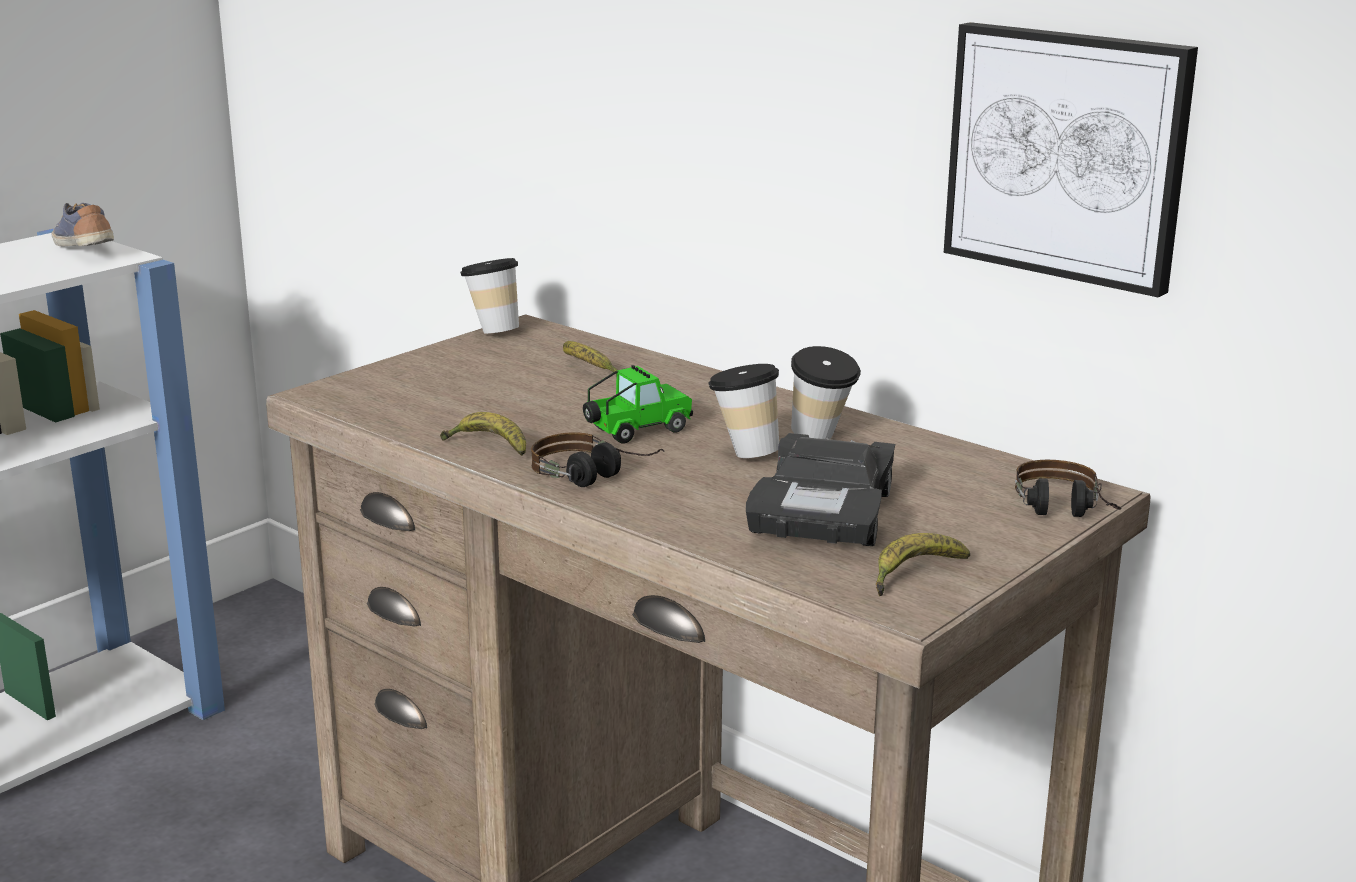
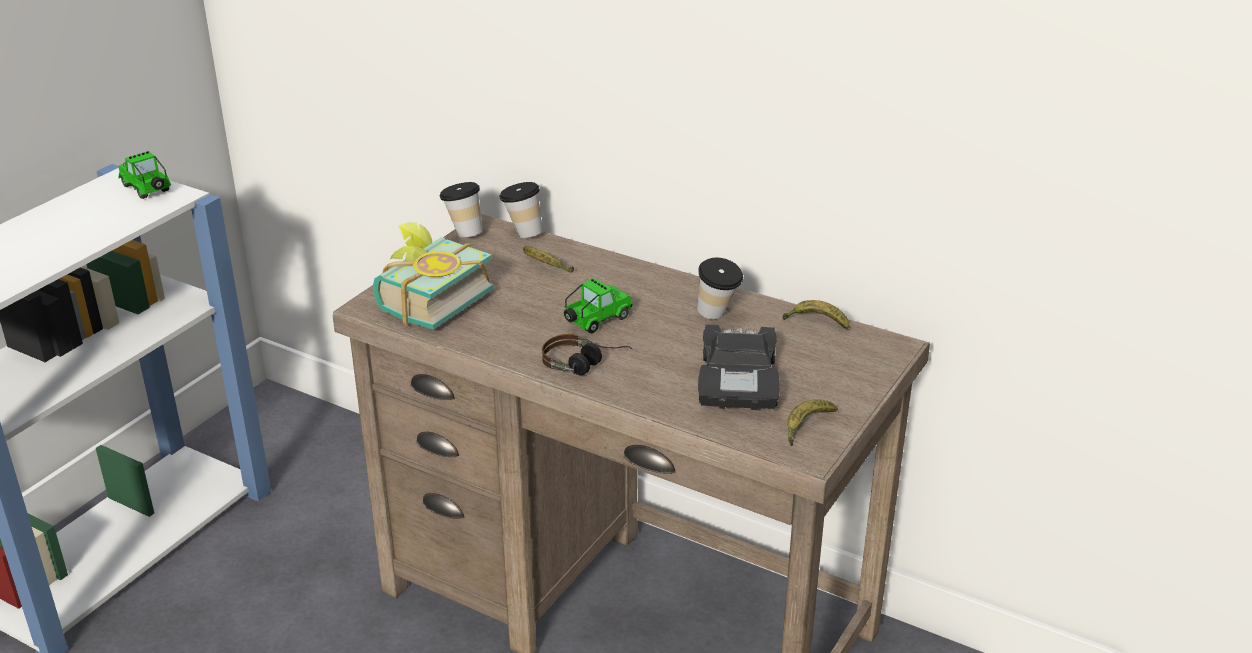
camera: 10 degrees left, 10 degrees up
shoe [52,203,114,247] -> toy car [118,151,171,199]
banana [440,412,526,456] -> banana moved to [782,300,849,329]
cup [708,364,779,458] -> cup moved to [499,182,543,238]
picture [944,22,1198,297] -> none
headphones [1015,460,1122,517] -> none
none -> book [373,223,494,330]

